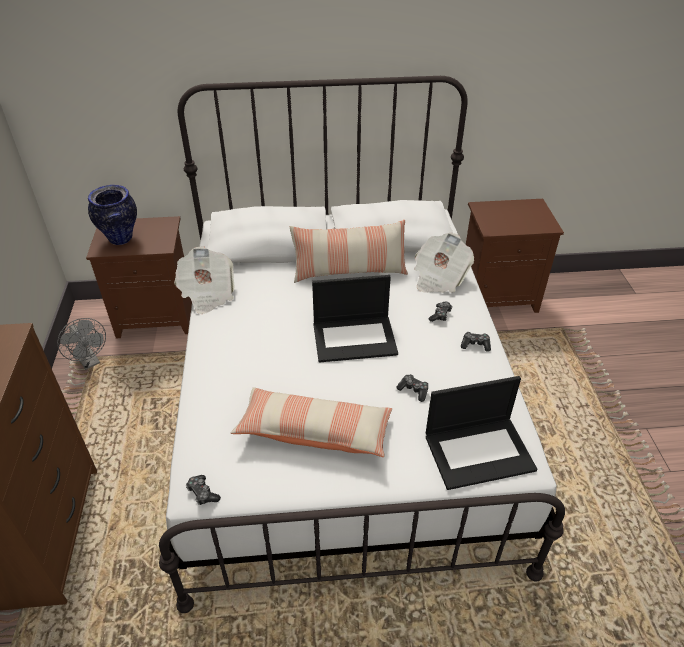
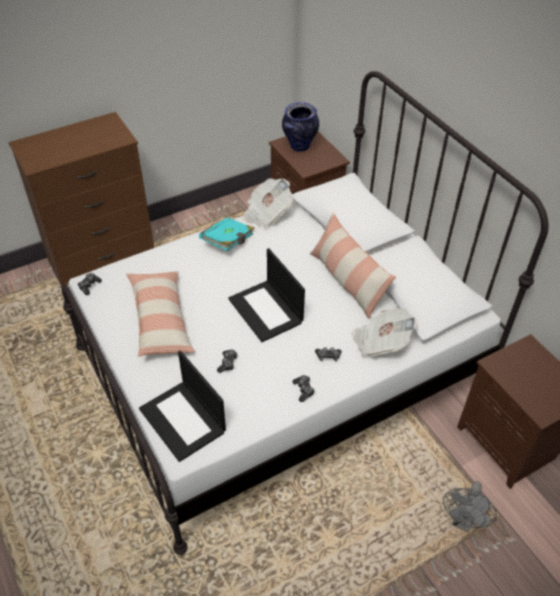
camera: 65 degrees right, 5 degrees up
grey fan [57,318,106,370] -> grey fan moved to [443,481,497,532]
none -> turquoise book [199,217,254,251]

